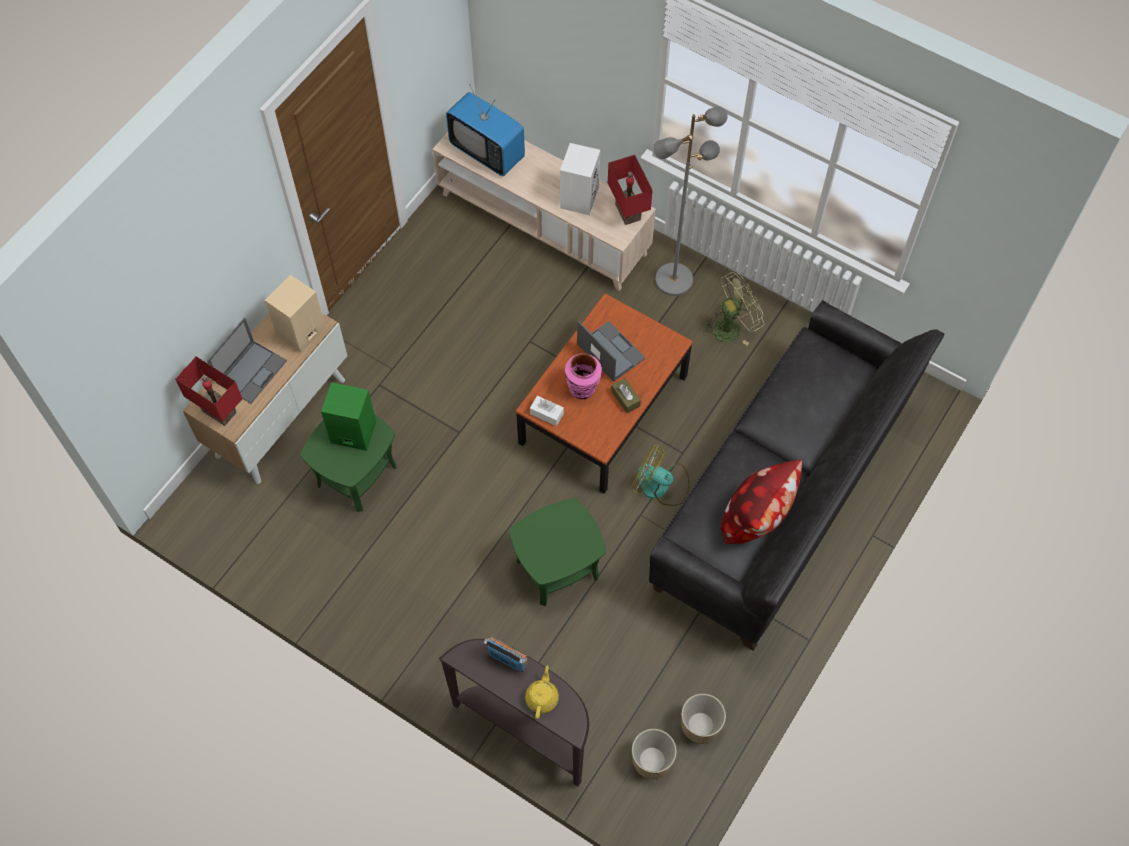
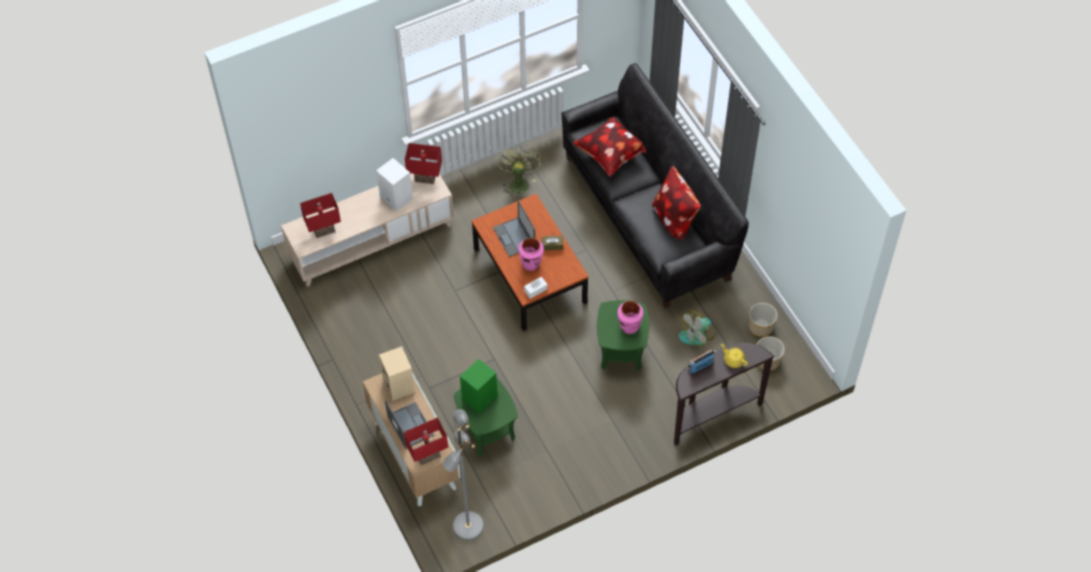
camera: 60 degrees left, 5 degrees down
television [446,86,525,176] -> red table lamp [300,193,341,238]
laptop [577,321,646,382] -> laptop turned 105 degrees counterclockwise [493,200,535,257]
fan [631,445,690,506] -> fan moved to [678,310,717,346]
grey floor lamp [653,107,728,296] -> grey floor lamp moved to [443,409,484,540]
none -> pillow [573,117,646,177]
none -> pink vase [618,301,643,334]

